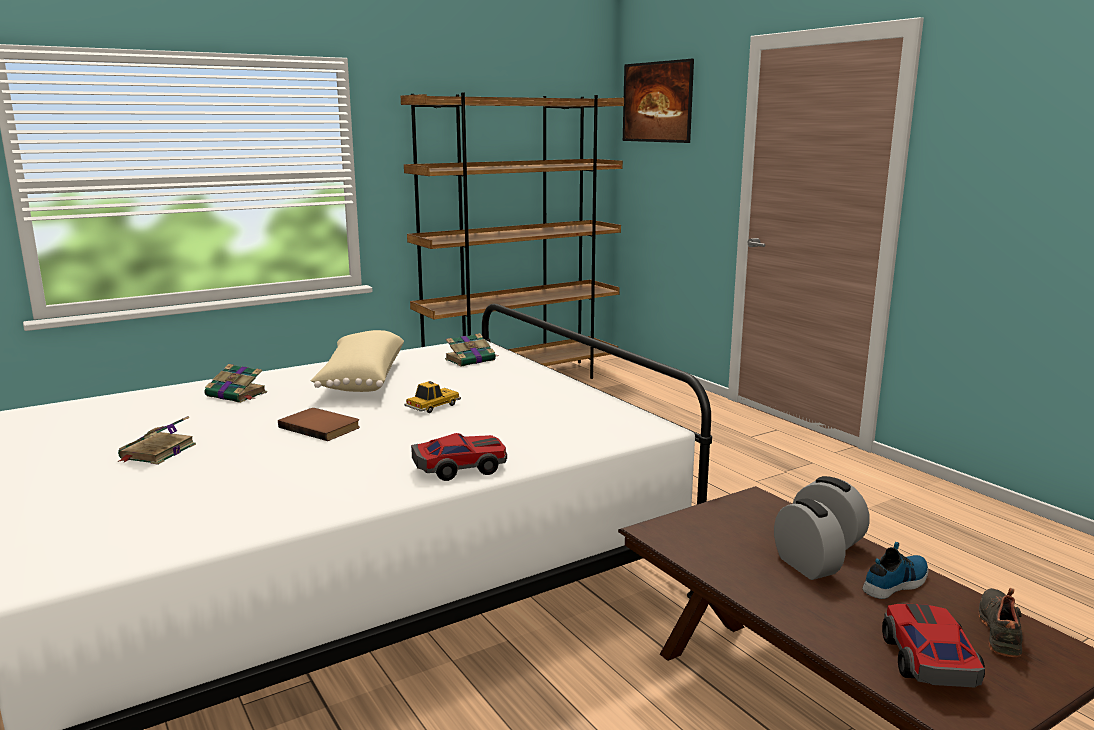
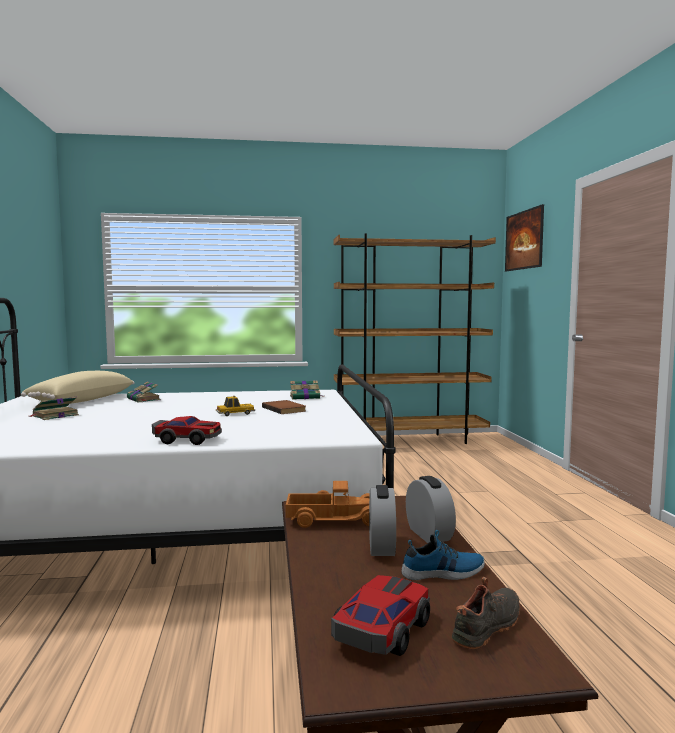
camera: 25 degrees right, 10 degrees down
brown book [278,408,360,441] -> brown book moved to [262,400,306,414]
beige pillow [311,330,404,392] -> beige pillow moved to [21,371,134,403]
none -> toy truck [286,481,370,528]

